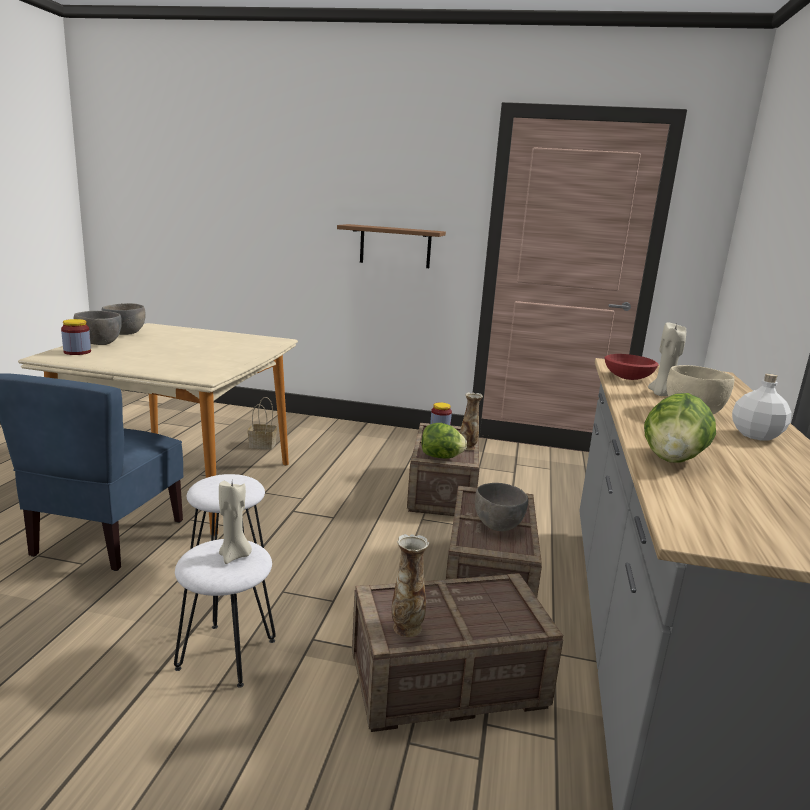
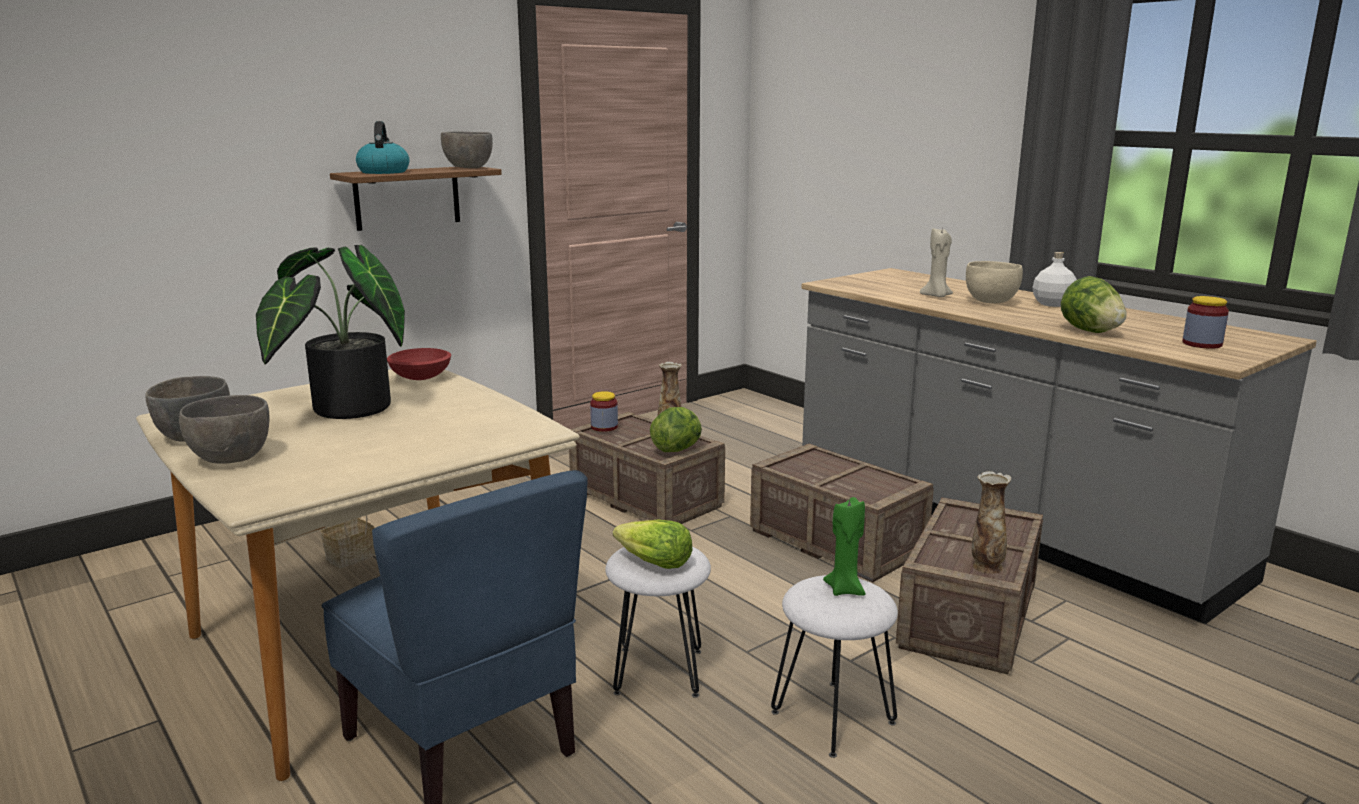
camera: 50 degrees left, 0 degrees up
jar [61,319,91,355] -> jar moved to [1182,296,1229,349]
beige candle [219,481,252,564] -> green candle [823,497,865,596]
grey bowl [475,483,528,531] -> grey bowl moved to [441,131,493,168]
red bowl [605,354,659,380] -> red bowl moved to [387,348,451,380]
none -> potted plant [256,245,405,419]
none -> kettle [356,121,409,174]
none -> lettuce [613,519,692,569]

